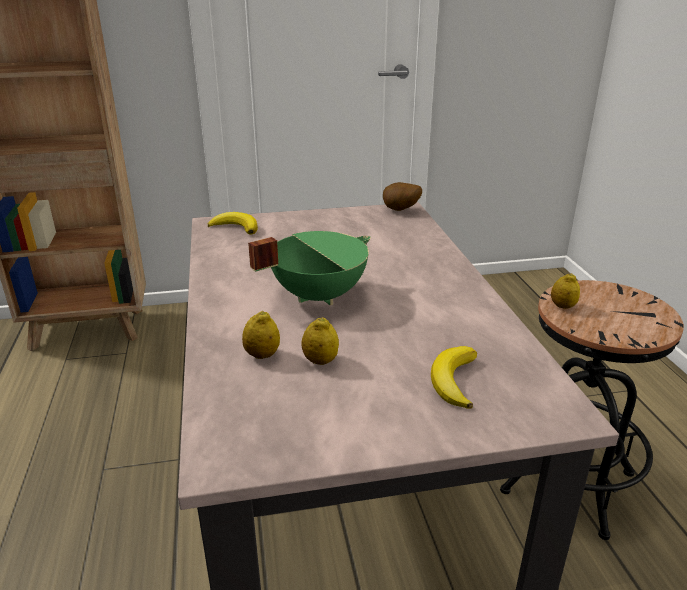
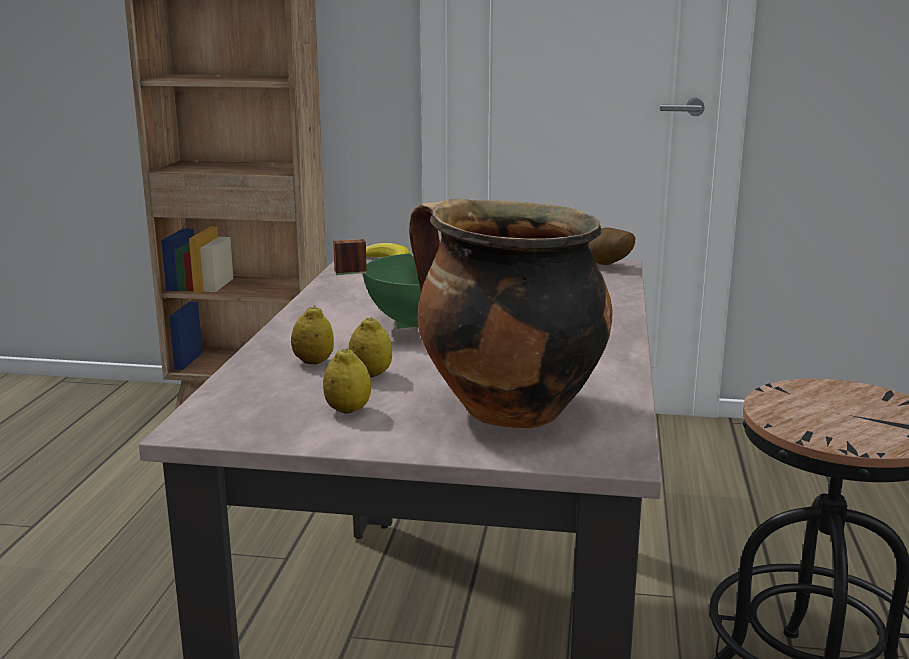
camera: 20 degrees right, 10 degrees down
banana [431,346,477,409] -> cooking pot [409,199,613,428]
lemon [551,273,580,309] -> lemon moved to [323,348,371,414]

